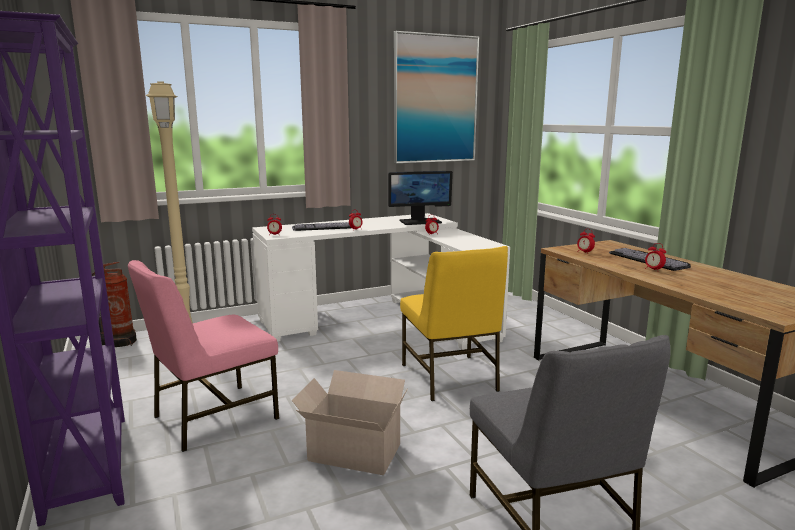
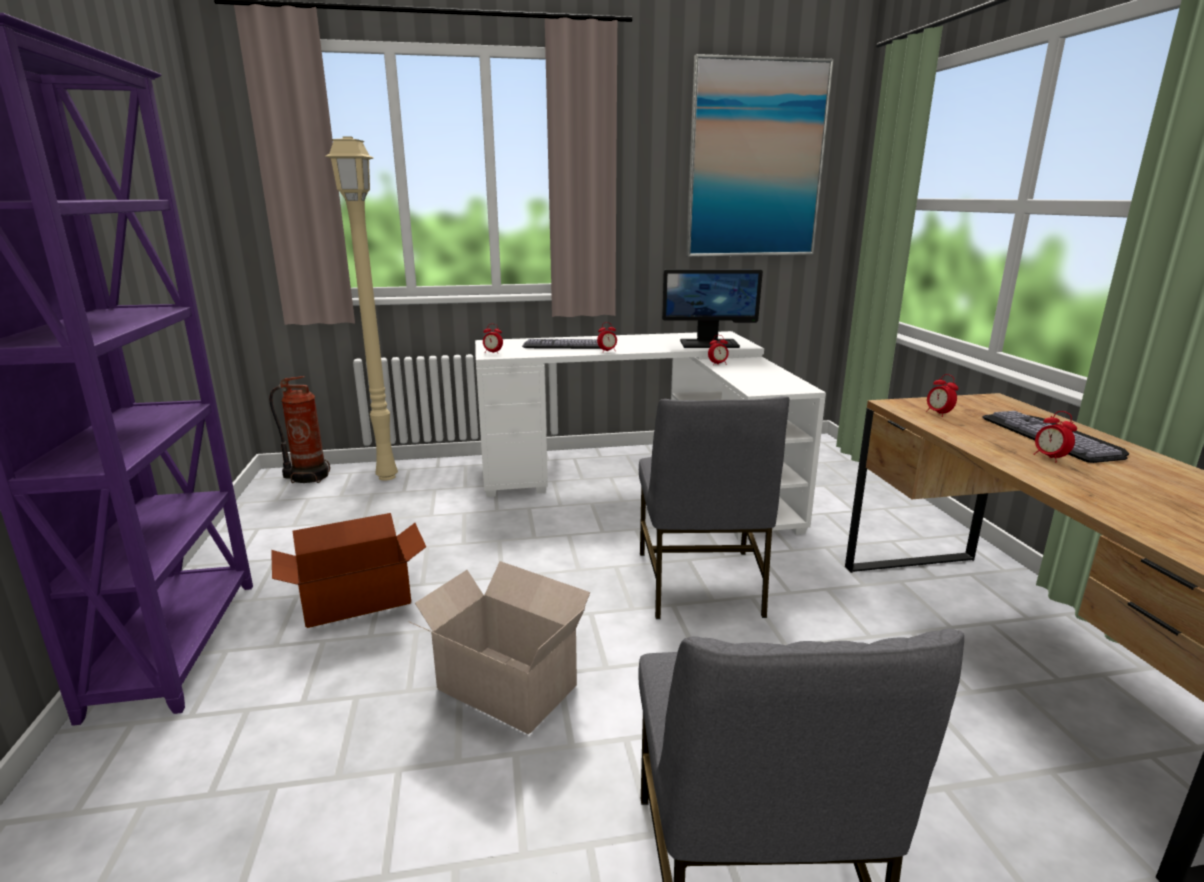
camera: 15 degrees right, 5 degrees up
pink chair [128,260,279,452] -> cardboard box [271,513,426,628]
yellow chair [400,246,508,401] -> grey chair [639,396,789,619]

